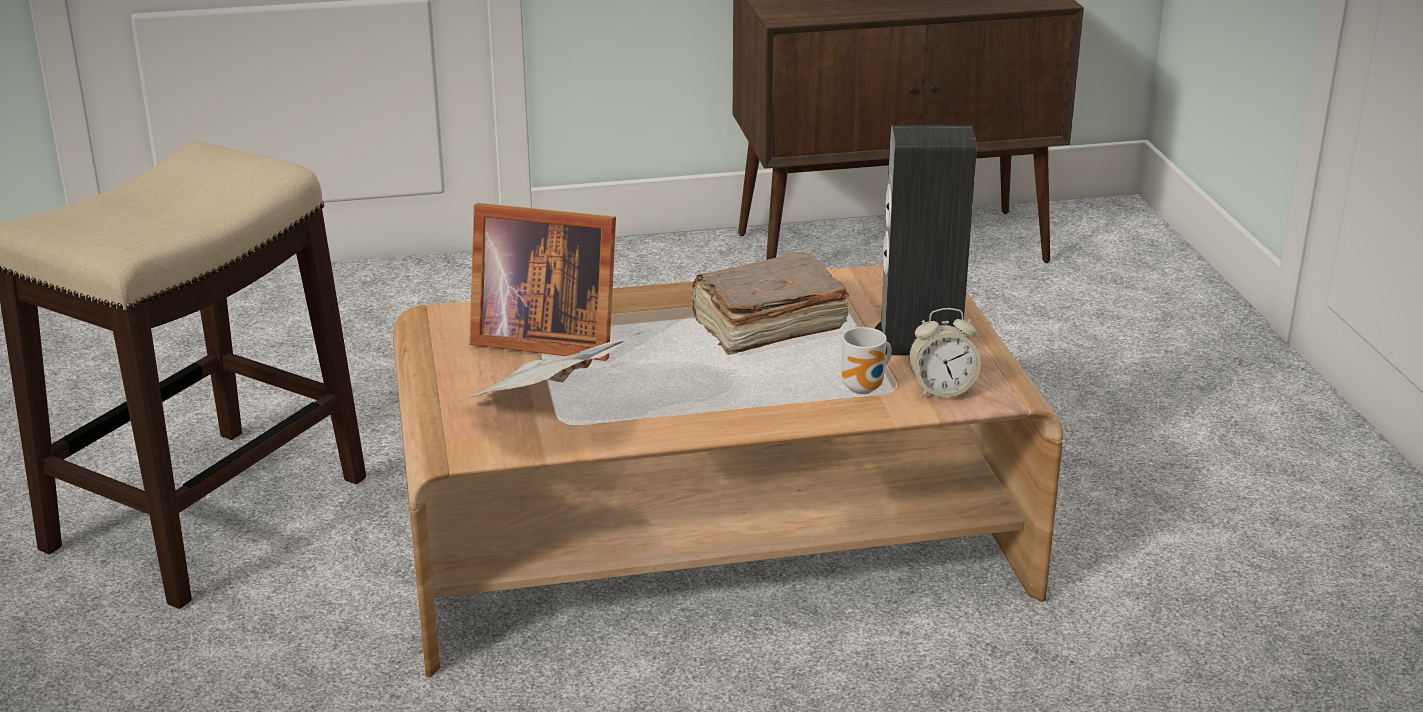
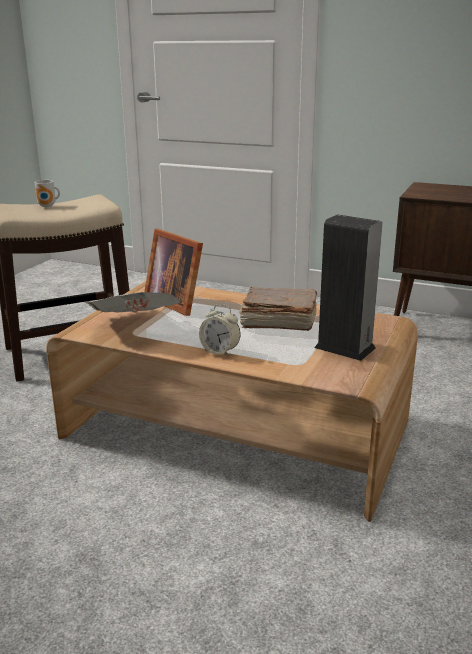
camera: 35 degrees right, 5 degrees down
mug [841,327,892,394] -> mug moved to [34,180,60,207]
alarm clock [909,308,981,397] -> alarm clock moved to [199,304,240,357]

